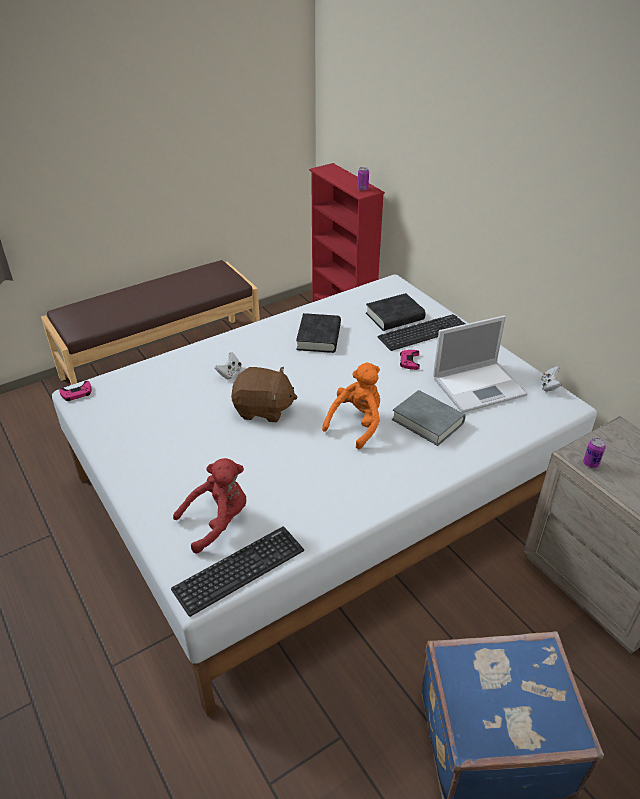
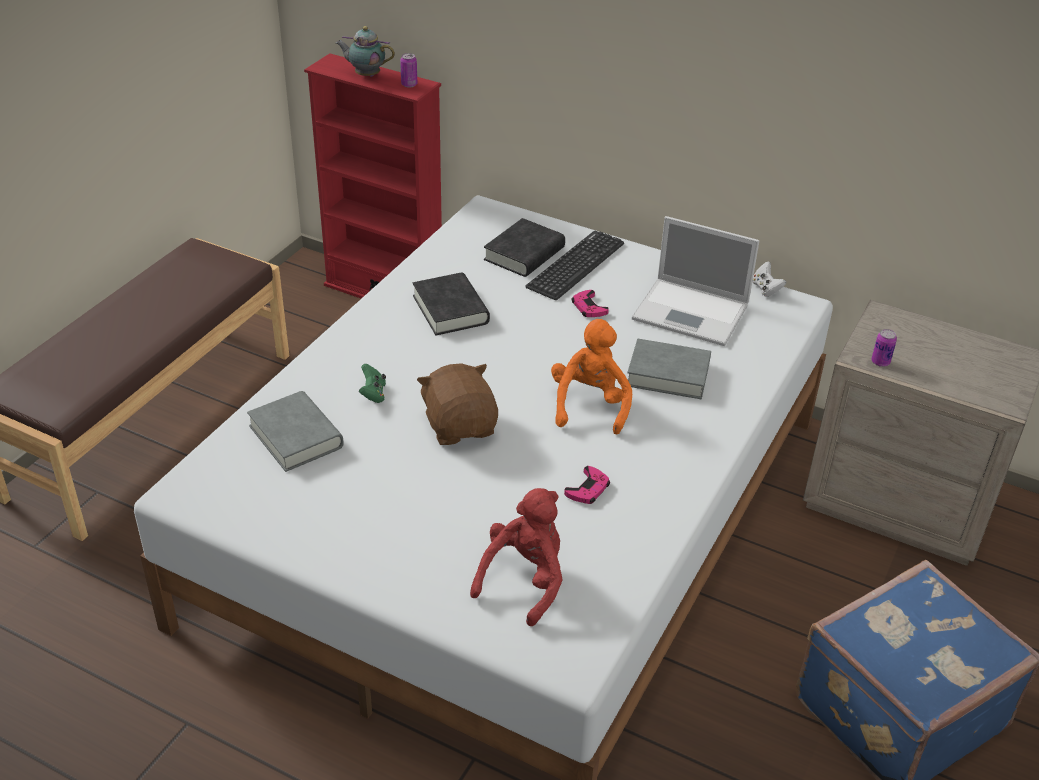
camera: 30 degrees left, 0 degrees up
pink game controller [59,381,91,401] -> pink game controller moved to [564,466,610,504]
keyboard [171,526,304,617] -> none
white game controller [215,352,241,379] -> green game controller [359,364,386,403]
brown plush toy [231,367,298,422] -> brown plush toy turned 90 degrees counterclockwise [417,363,498,445]
laptop [433,316,528,413] -> laptop turned 75 degrees clockwise [632,216,759,346]
none -> grey book [247,391,344,472]
none -> teapot [336,26,395,77]

